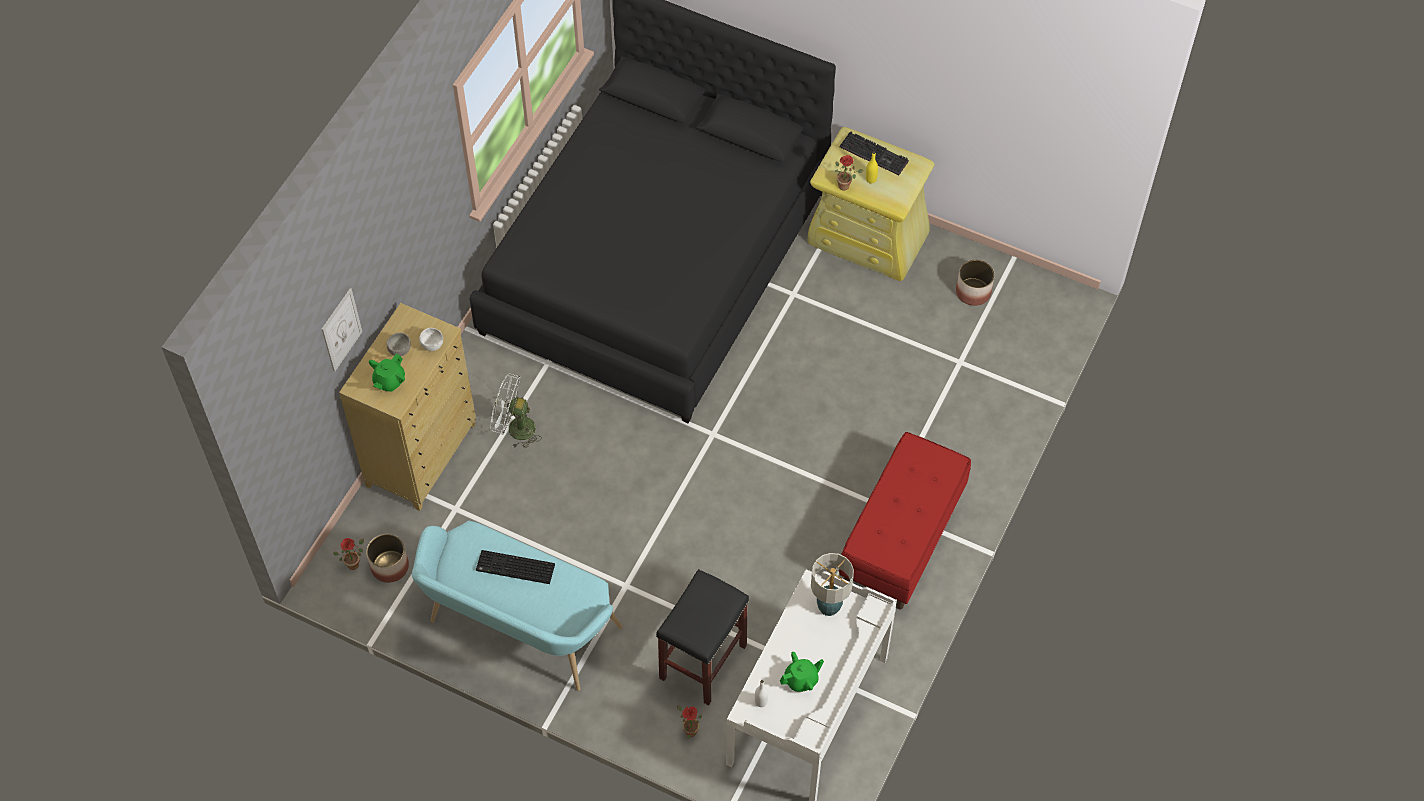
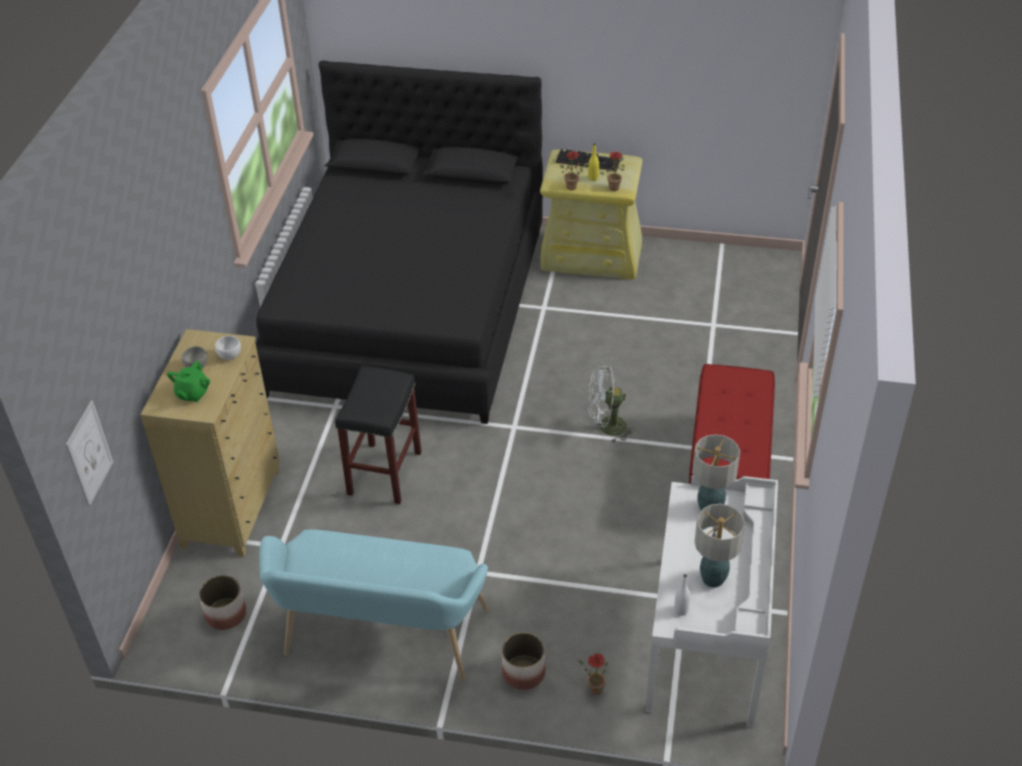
camera: 15 degrees left, 15 degrees down
picture [322,288,362,372] -> picture moved to [66,400,113,506]
potted plant [333,538,364,570] -> potted plant moved to [600,152,625,191]
keyboard [476,550,555,584] -> none
white fan [490,374,542,448] -> white fan moved to [588,366,635,443]
black stool [656,569,749,705] -> black stool moved to [335,366,422,504]
green teapot [780,652,824,692] -> table lamp [694,504,745,588]
planter [956,260,994,306] -> planter moved to [502,632,545,690]

